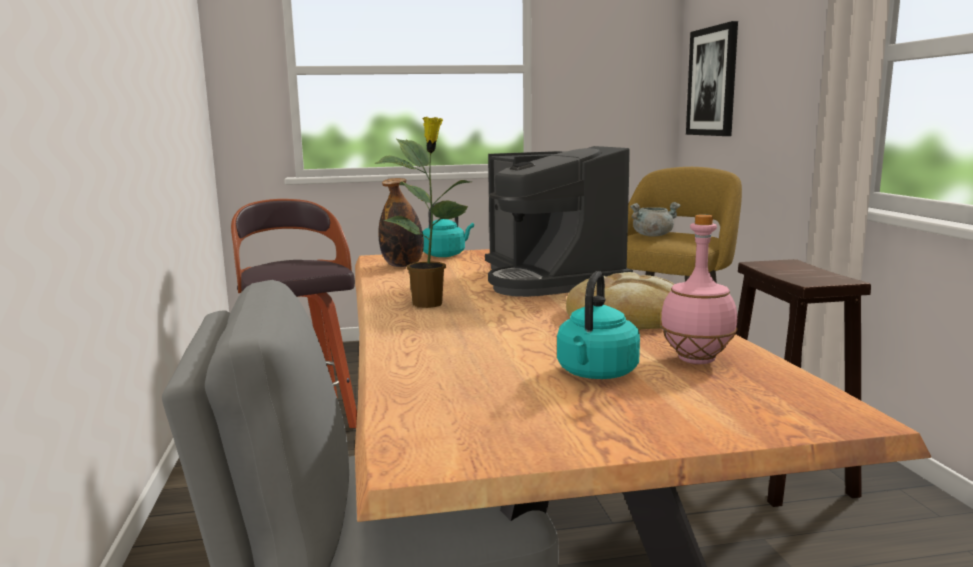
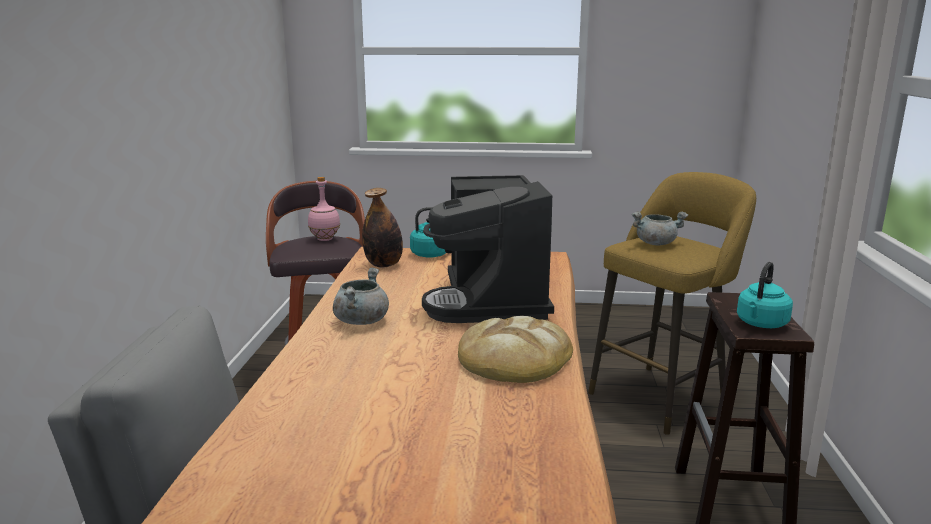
camera: 15 degrees right, 5 degrees up
potted plant [374,117,472,308] -> grey cooking pot [333,268,389,325]
turquoise kettle [557,271,640,379] -> turquoise kettle moved to [737,262,793,328]
pink bottle [660,214,738,364] -> pink bottle moved to [308,177,340,241]
picture [686,21,738,136] -> none

